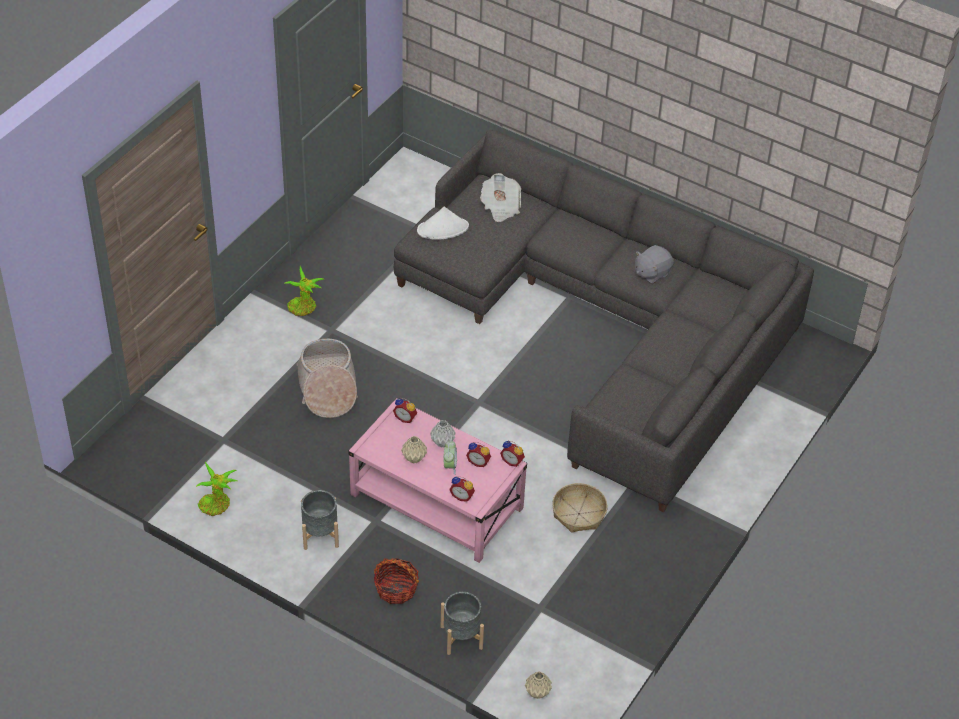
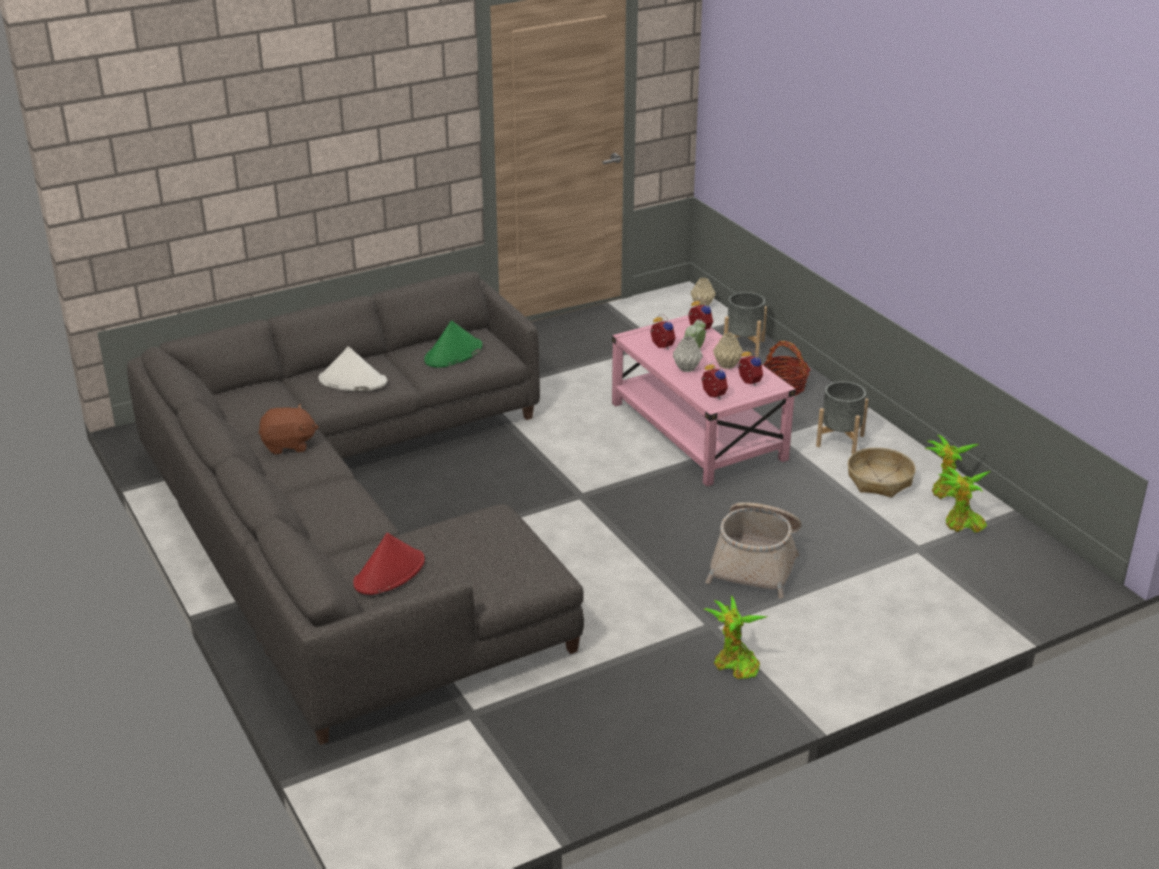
camera: 150 degrees left, 15 degrees down
white hat [417,207,469,240] -> white hat moved to [319,347,387,391]
newspaper [480,173,521,222] -> red hat [353,533,425,595]
alarm clock [500,441,525,467] -> alarm clock moved to [738,348,763,386]
basket [552,483,608,533] -> basket moved to [848,448,916,498]
grey plush toy [635,245,674,284] -> brown plush toy [258,404,319,454]
none -> green hat [424,321,482,368]
none -> potted plant [938,466,990,532]

